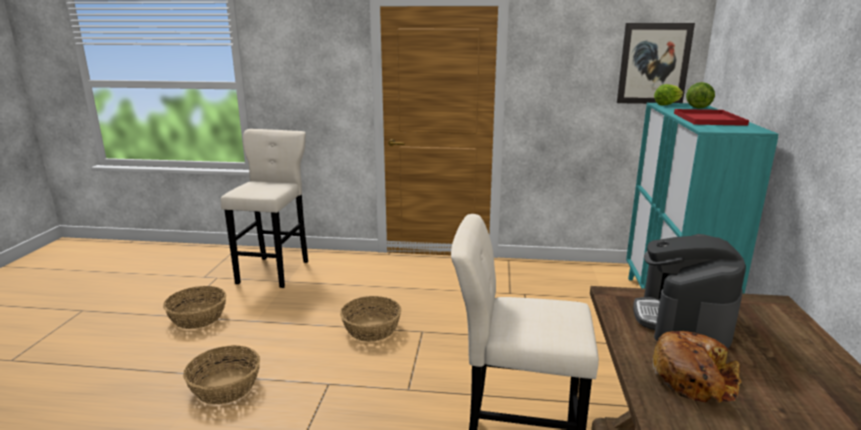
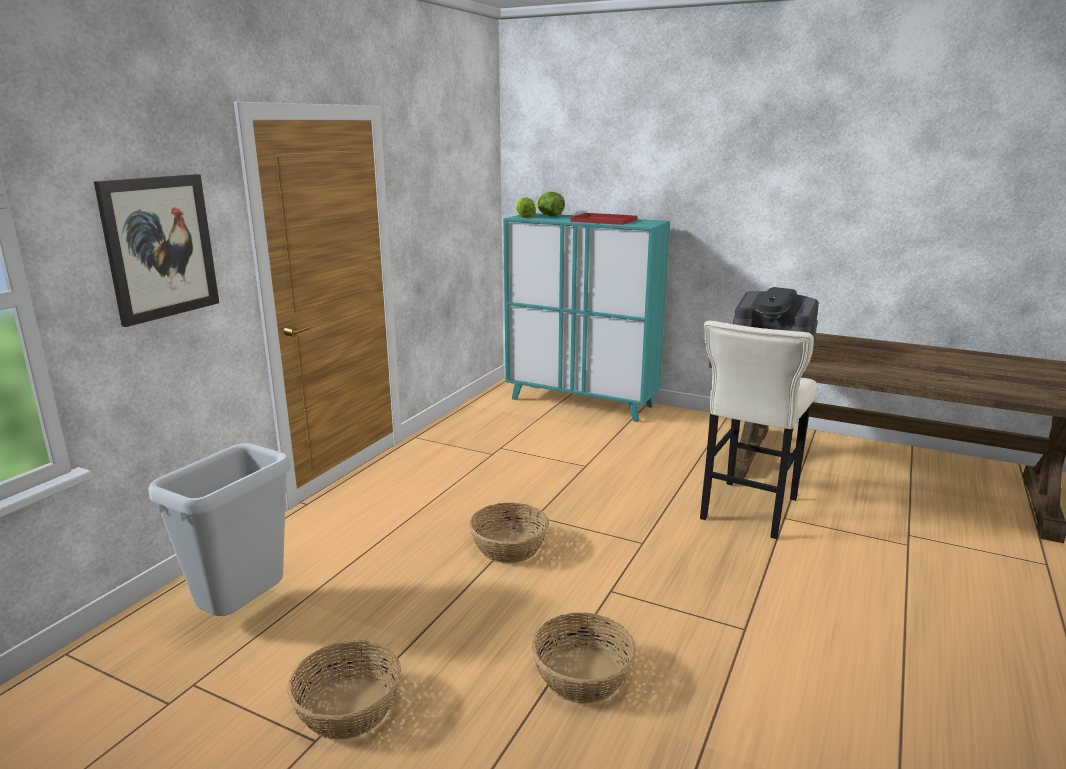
camera: 70 degrees left, 0 degrees up
beige stool [221,129,308,288] -> grey trash can [148,443,291,616]
picture [617,23,695,104] -> picture moved to [94,174,219,327]
bread [652,331,741,403] -> none

